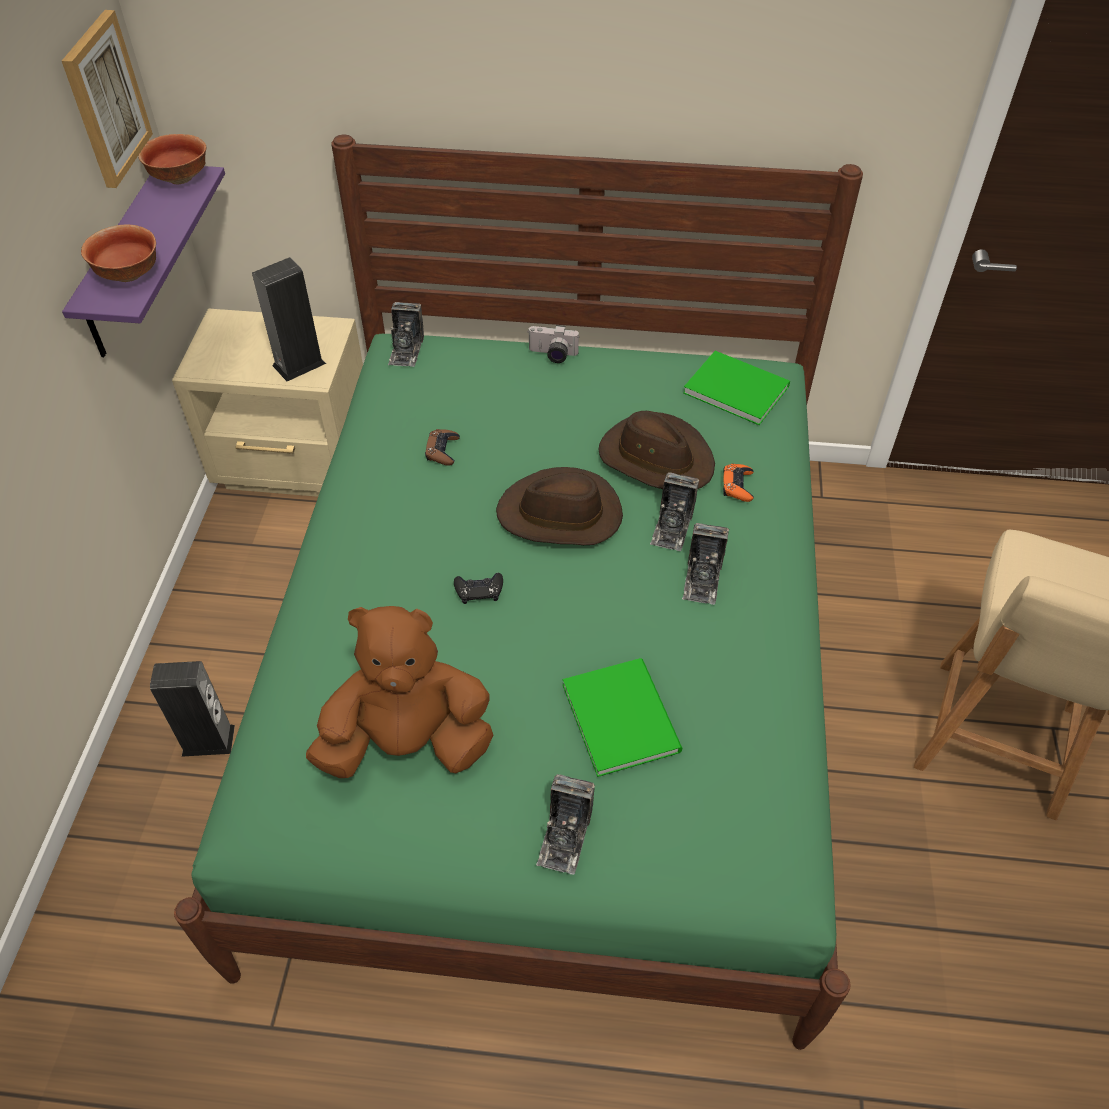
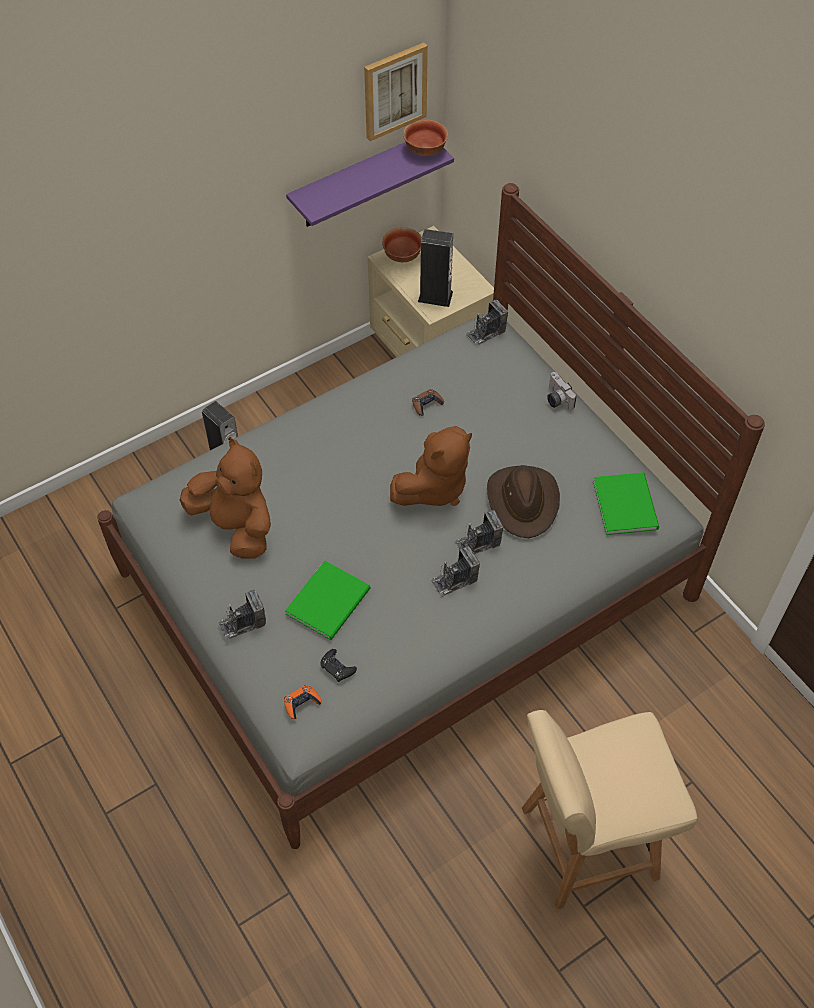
camera: 50 degrees right, 5 degrees up
bowl [81,225,156,282] -> bowl moved to [382,227,422,262]
green bed [174,135,863,1050] -> grey bed [97,183,765,849]
black game controller [454,573,503,604] -> black game controller moved to [320,649,357,682]
brown hat [496,467,623,545] -> brown plush toy [390,426,472,506]
orange game controller [723,464,754,502] -> orange game controller moved to [284,685,322,719]

